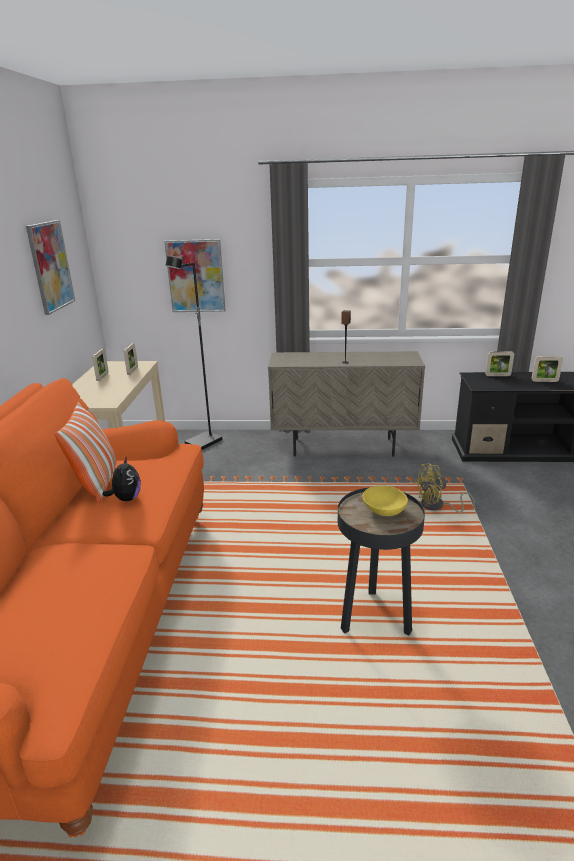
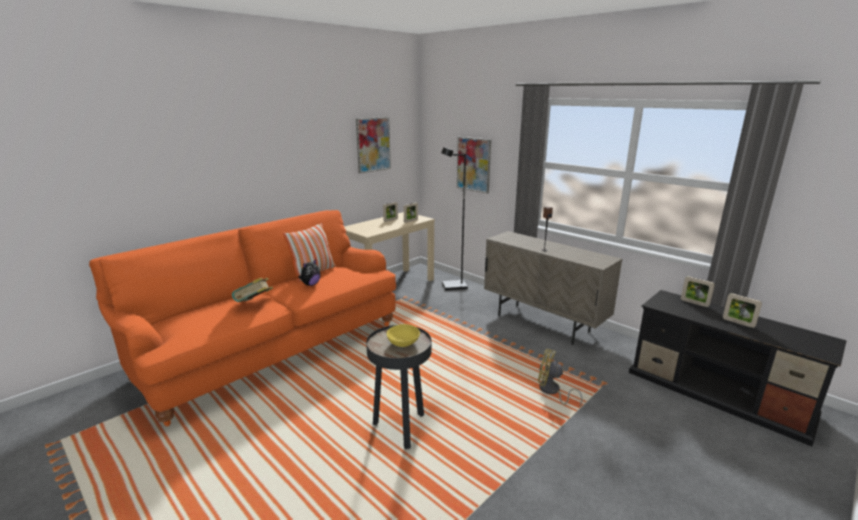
camera: 40 degrees right, 5 degrees down
none -> book [232,278,273,302]

